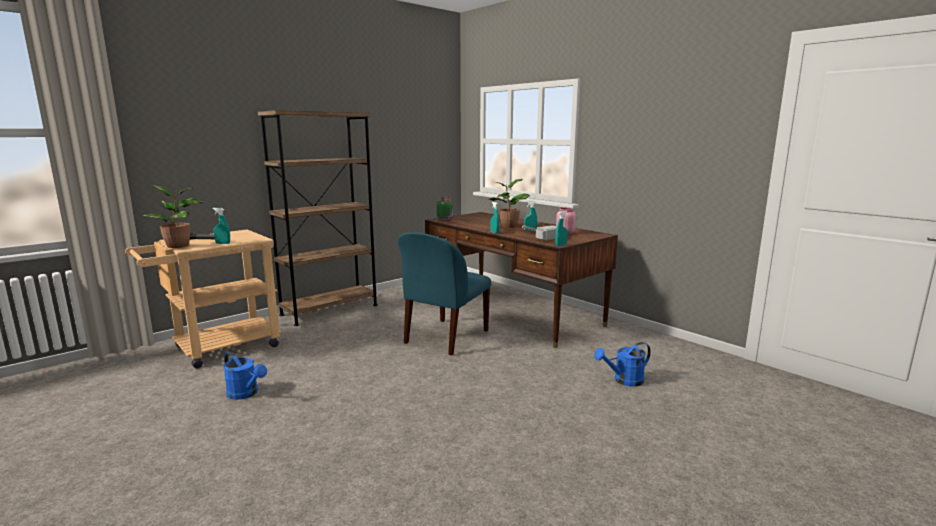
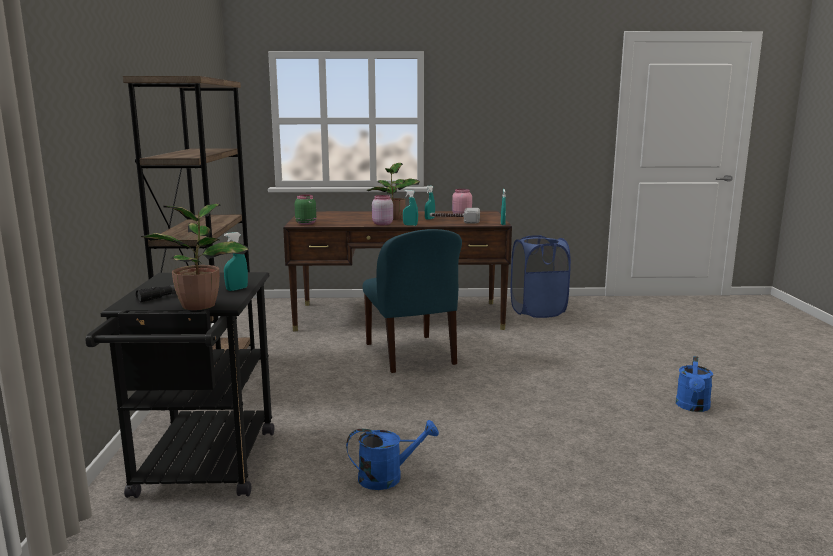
camera: 50 degrees left, 0 degrees up
beige cart [125,229,282,368] -> black cart [86,272,274,498]
blue watering can [594,342,651,387] -> blue watering can moved to [676,356,713,412]
none -> pink jar [372,195,393,225]
none -> blue laundry basket [511,235,571,318]

